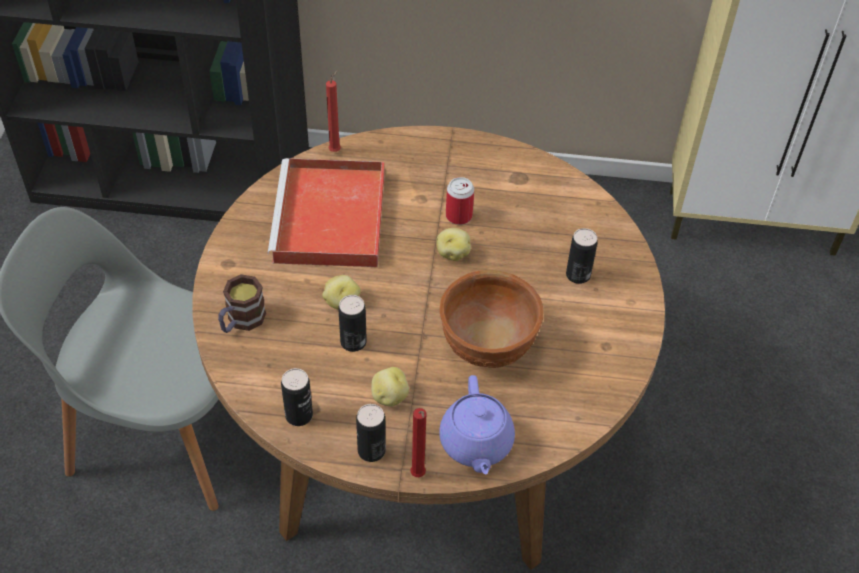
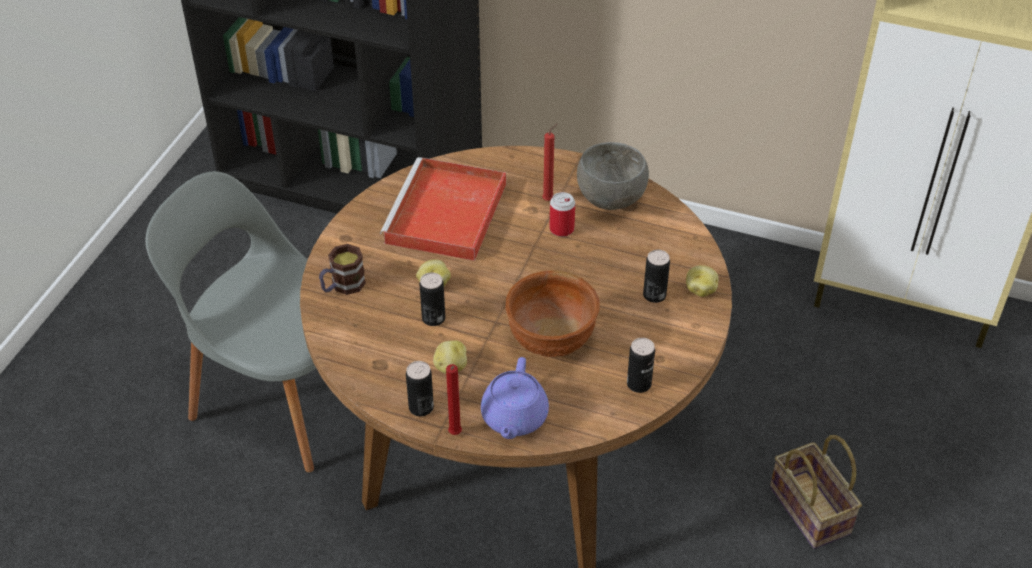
camera: 15 degrees right, 5 degrees down
can [281,368,313,426] -> can moved to [627,338,655,393]
red candle [326,70,341,152] -> red candle moved to [542,124,558,201]
potato [437,228,471,261] -> potato moved to [686,265,718,297]
none -> grey bowl [577,142,649,210]
none -> basket [770,435,862,549]

